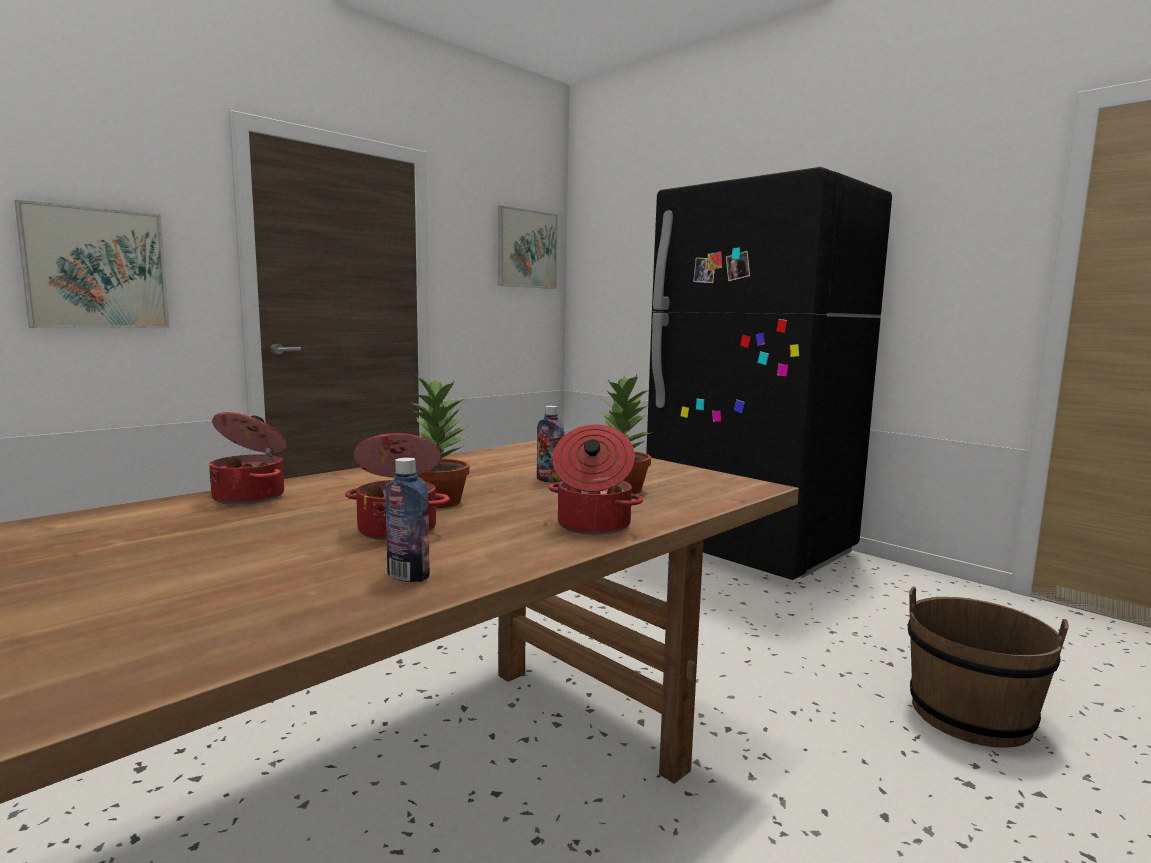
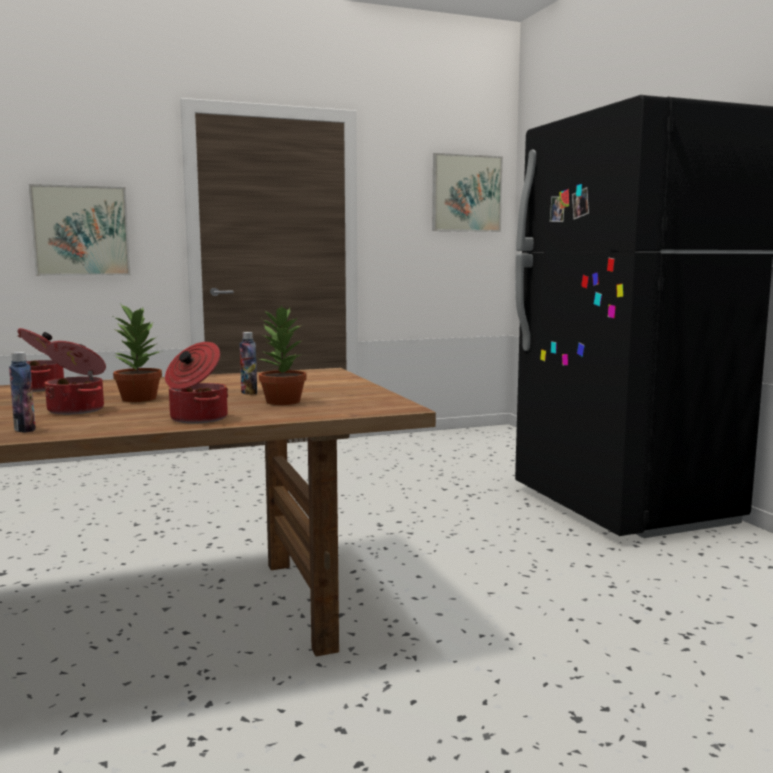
camera: 25 degrees right, 0 degrees up
brown bucket [908,587,1069,748] -> none

